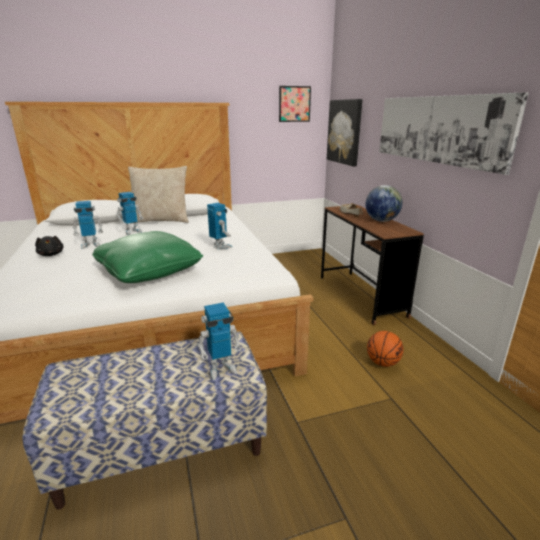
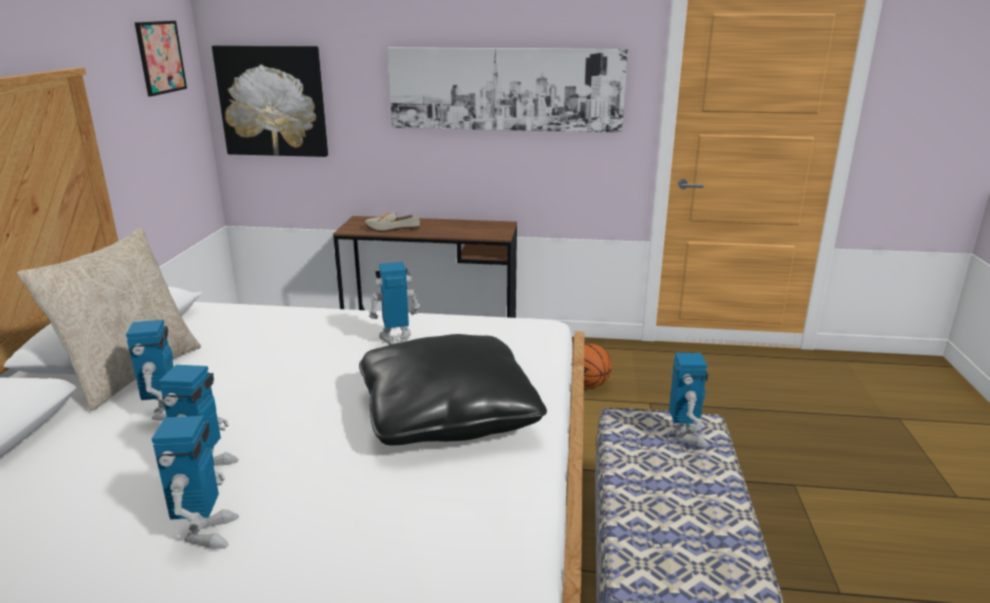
camera: 65 degrees left, 0 degrees up
black plush toy [35,236,64,256] -> toy robot [152,416,239,549]
green pillow [92,231,203,283] -> black pillow [359,334,547,445]
globe [365,185,403,222] -> none

